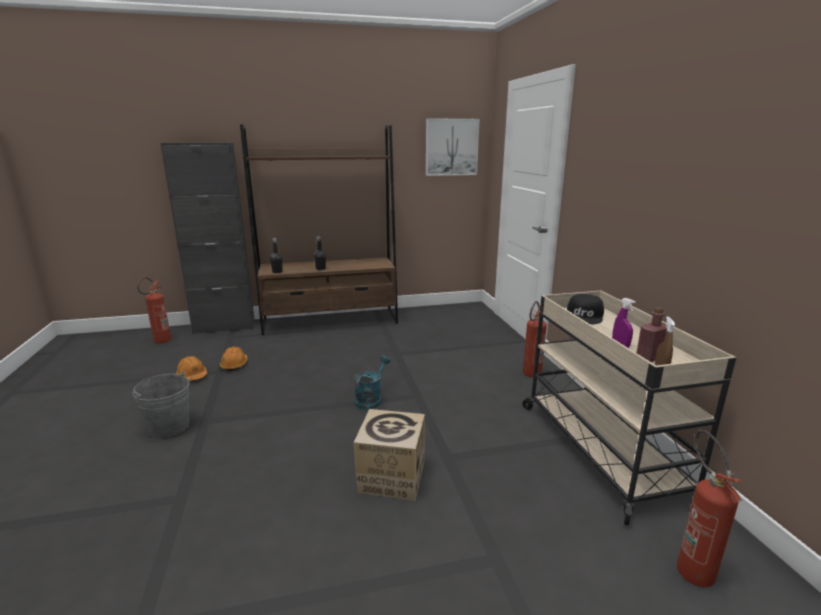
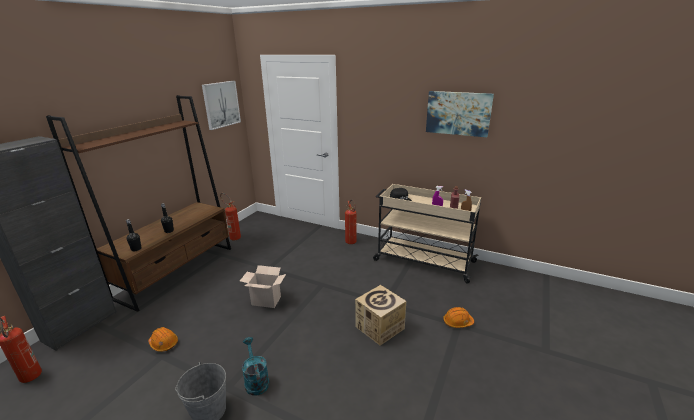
camera: 50 degrees left, 5 degrees up
orange hard hat [176,356,207,380] -> orange hard hat moved to [443,307,474,328]
turquoise watering can [355,356,390,410] -> turquoise watering can moved to [242,337,269,396]
fire extinguisher [677,430,742,587] -> fire extinguisher moved to [220,193,241,240]
none -> cardboard box [240,265,286,308]
none -> picture [426,91,494,137]

